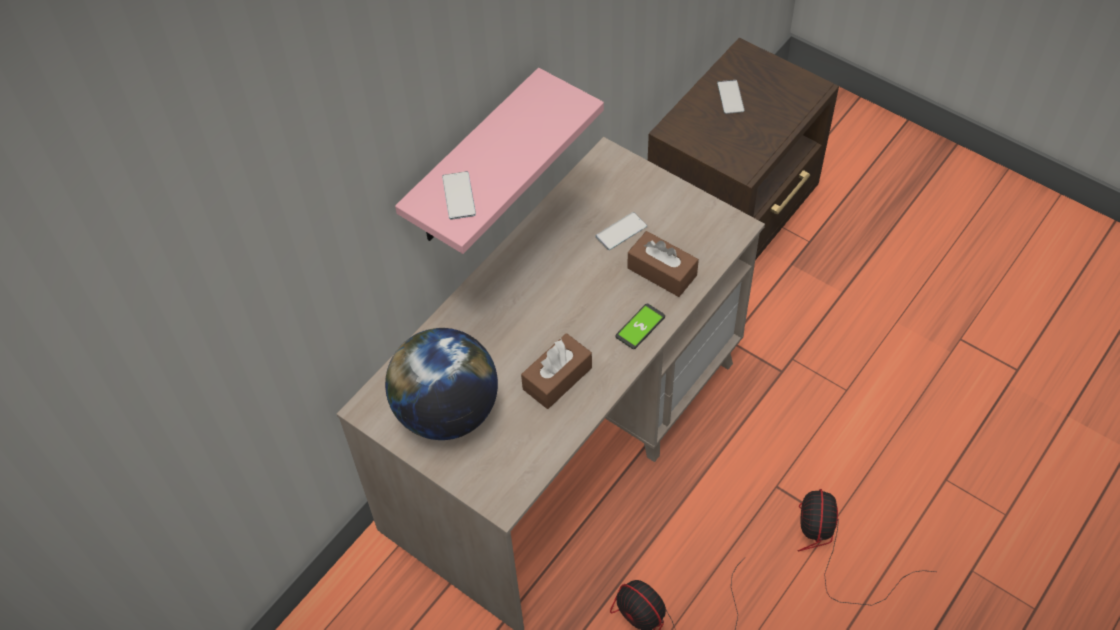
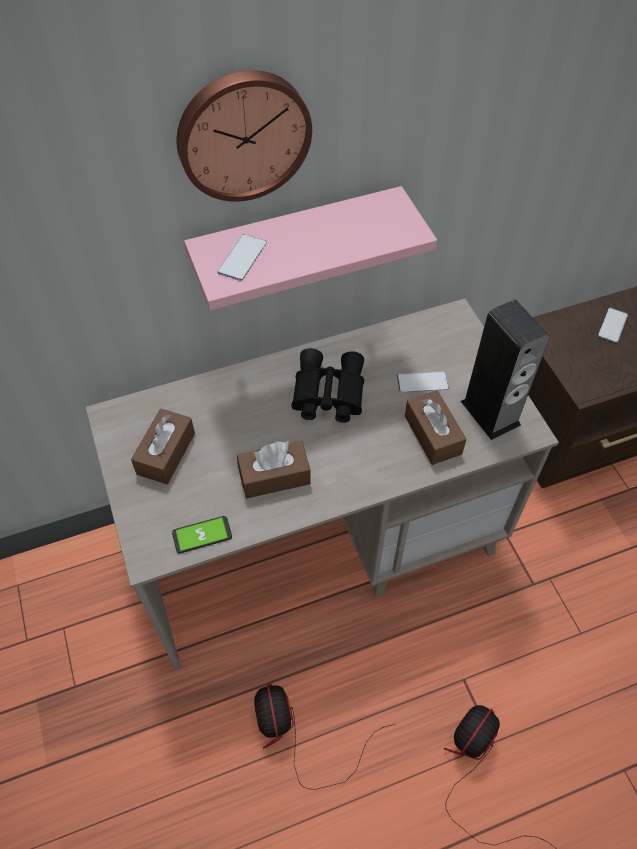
camera: 30 degrees right, 0 degrees up
globe [385,328,498,440] -> brown tissue box [131,409,195,484]
phone [616,304,665,349] -> phone moved to [172,516,232,553]
none -> wall clock [177,70,312,202]
none -> black binoculars [292,348,364,423]
none -> speaker [461,300,550,440]

